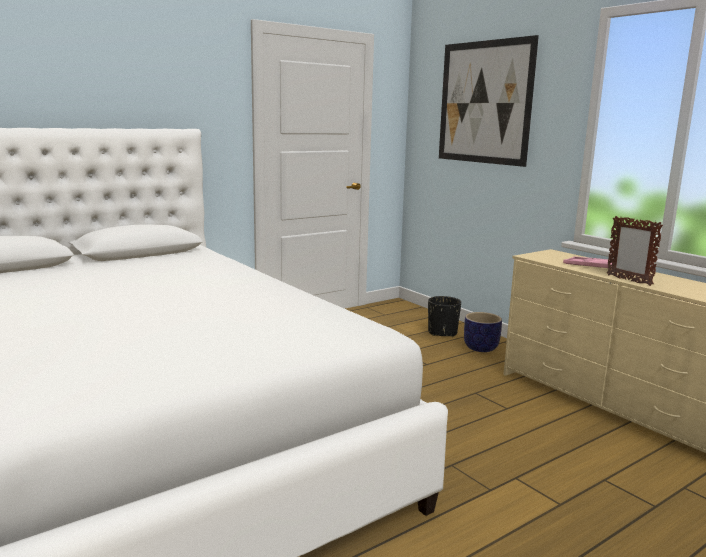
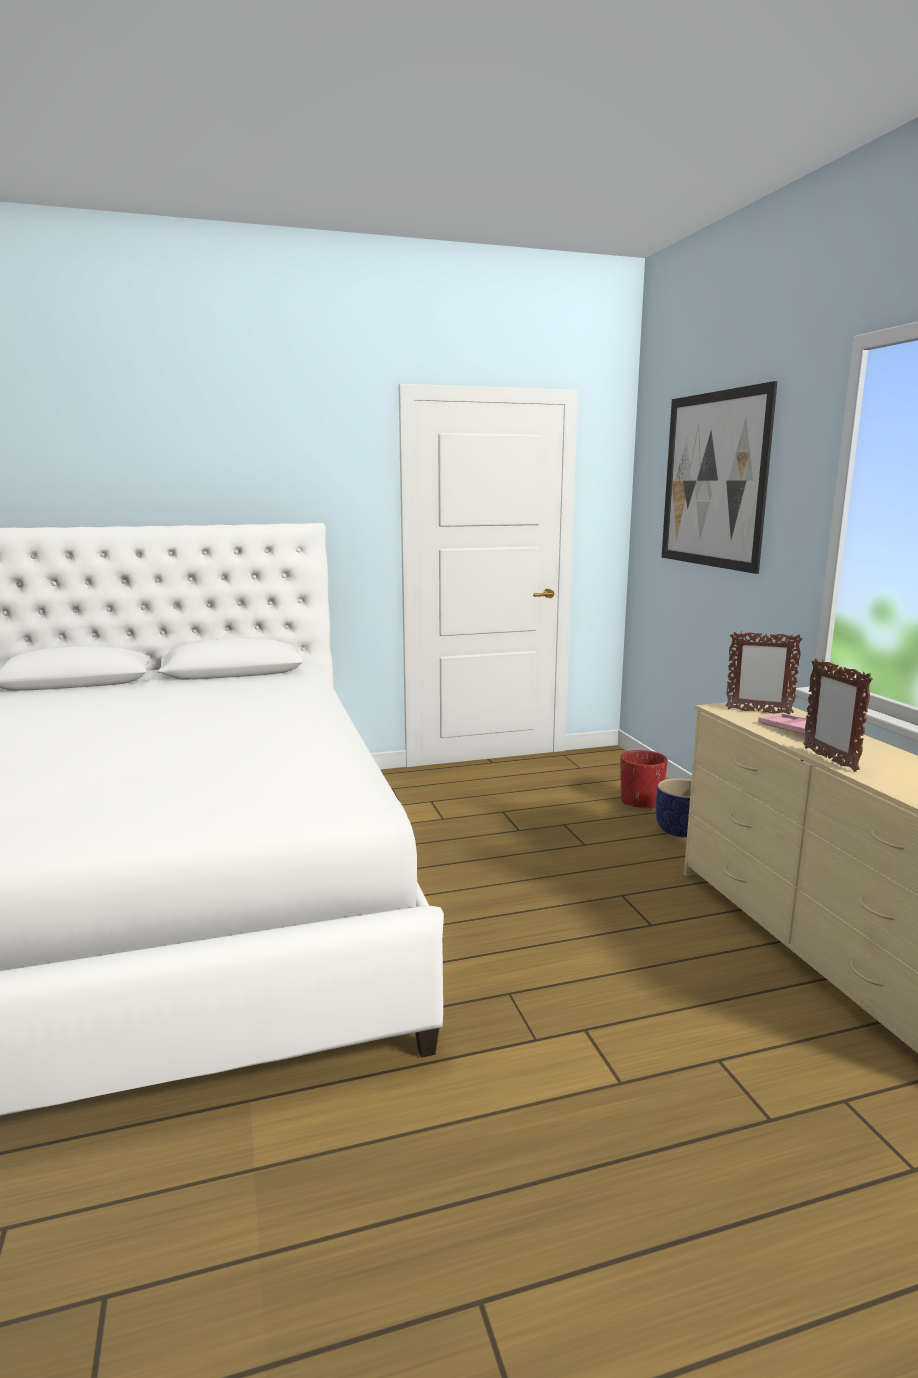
camera: 20 degrees right, 0 degrees up
black planter [428,296,461,337] -> red planter [620,750,668,810]
none -> picture frame [726,631,803,715]

